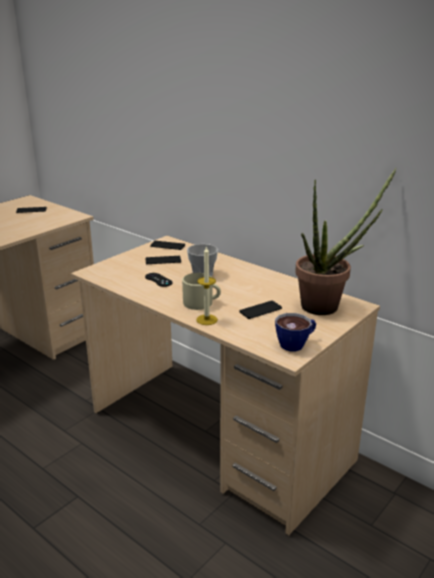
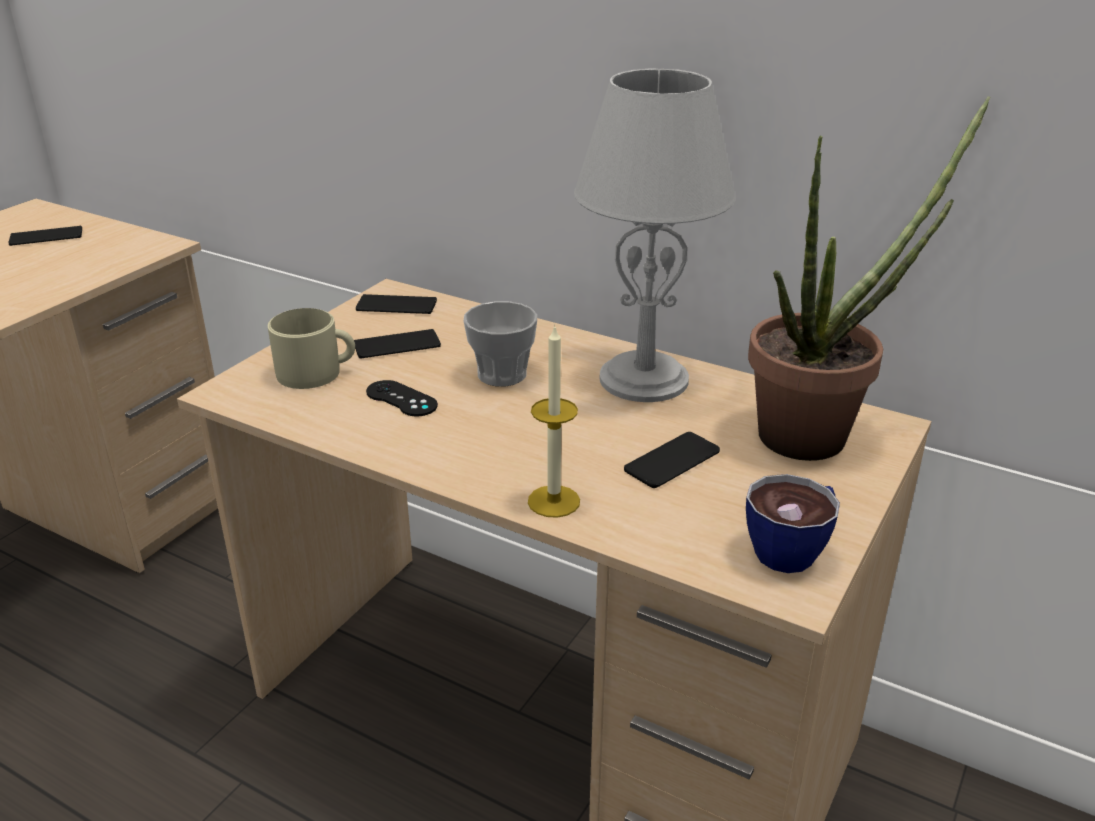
camera: 10 degrees left, 5 degrees up
beige mug [182,273,221,310] -> beige mug moved to [268,308,355,389]
none -> grey table lamp [574,69,736,402]

